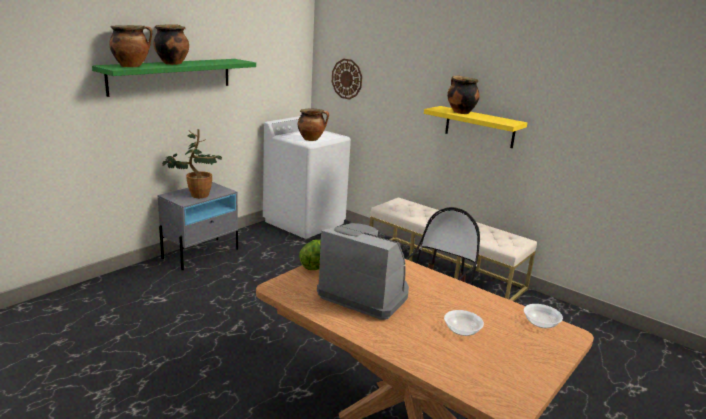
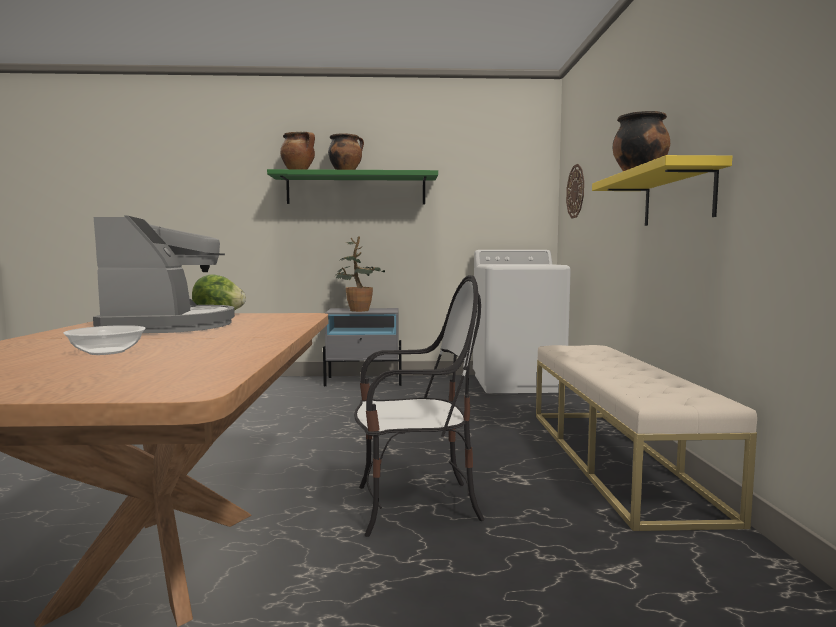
camera: 50 degrees right, 15 degrees down
cooking pot [298,109,329,141] -> none
bowl [524,304,563,328] -> none

